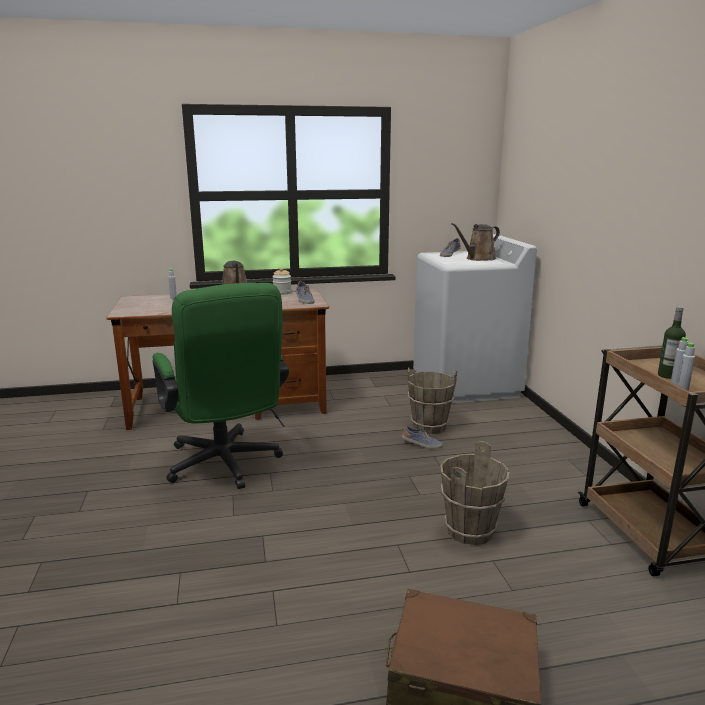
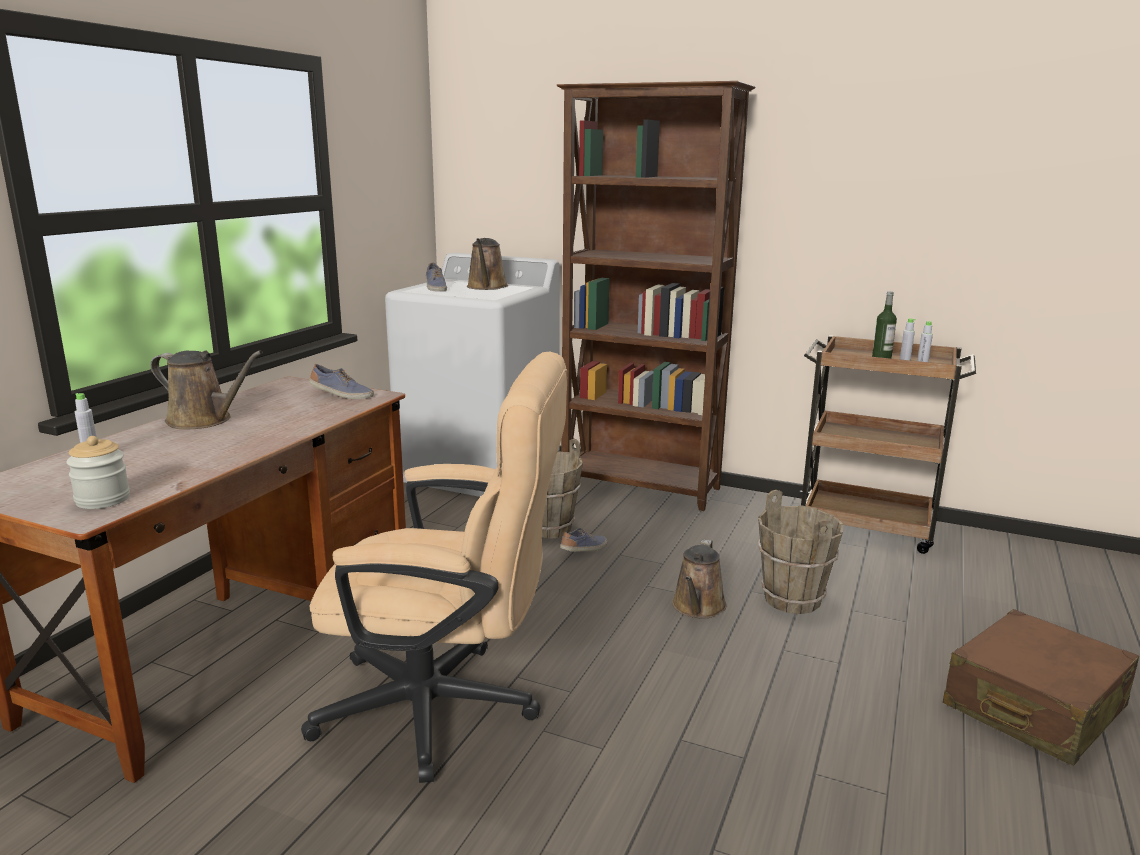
camera: 55 degrees left, 0 degrees up
green office chair [152,283,289,489] -> beige office chair [301,352,567,783]
jar [272,268,292,295] -> jar moved to [66,436,130,509]
none -> brown bookcase [556,81,756,511]
none -> brown watering can [672,539,727,619]

